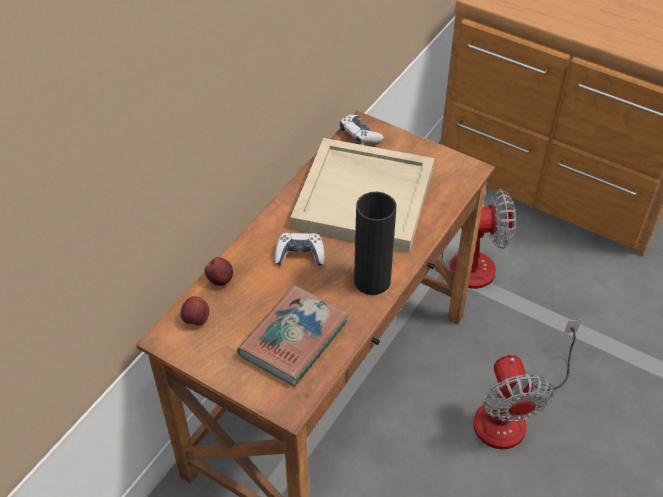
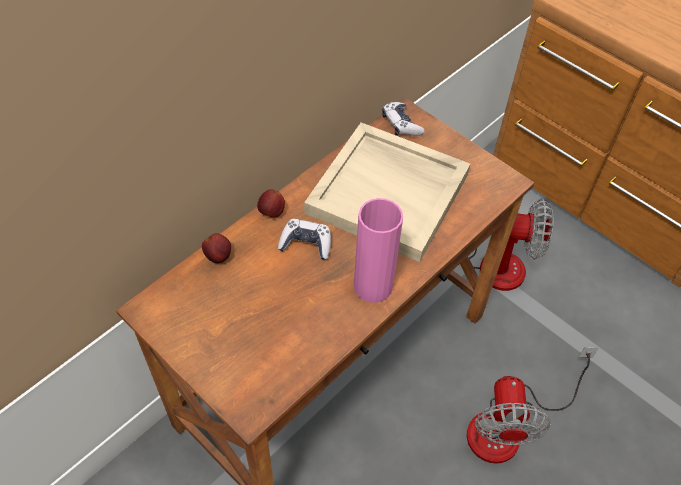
camera: 10 degrees right, 5 degrees up
apple [181,296,209,325] -> apple moved to [257,189,285,218]
book [237,285,349,386] -> none
black vase [354,192,396,295] -> pink vase [354,198,403,303]

